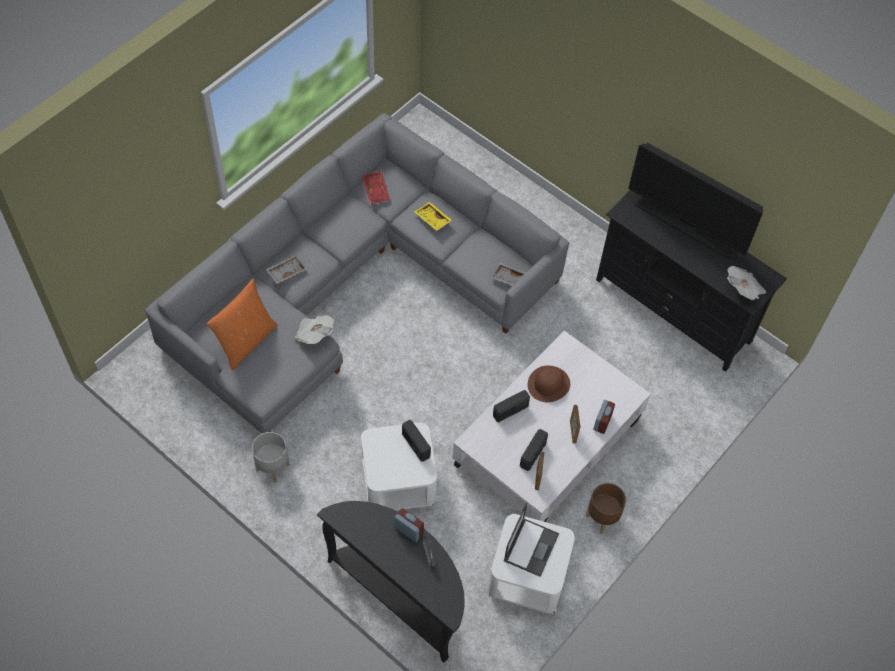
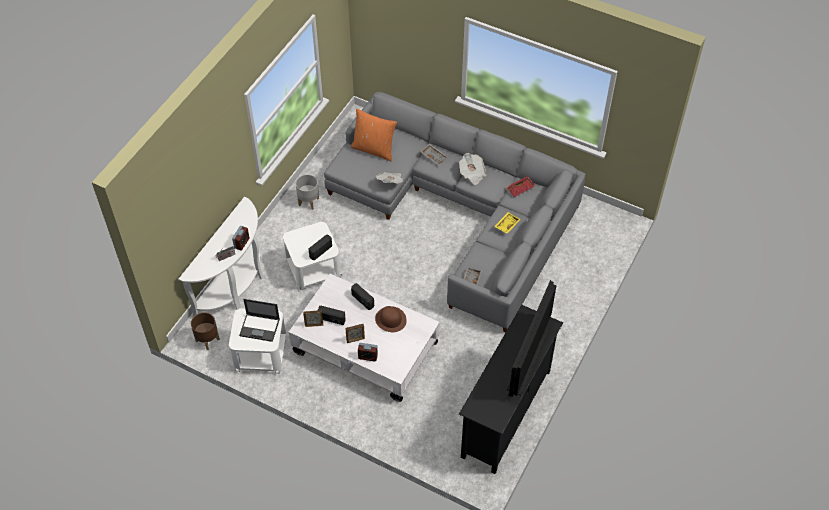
camera: 80 degrees right, 5 degrees down
black console table [317,501,465,663] -> white console table [178,197,263,317]
brown planter [586,483,626,533] -> brown planter moved to [191,312,220,350]
newspaper [727,266,766,301] -> newspaper moved to [459,153,486,185]

